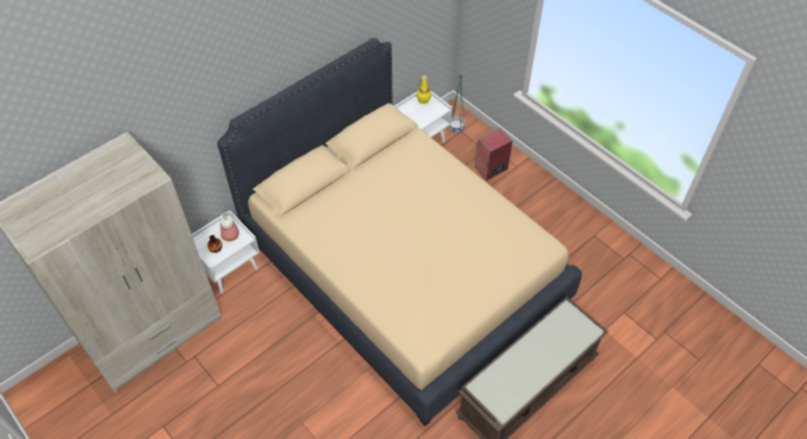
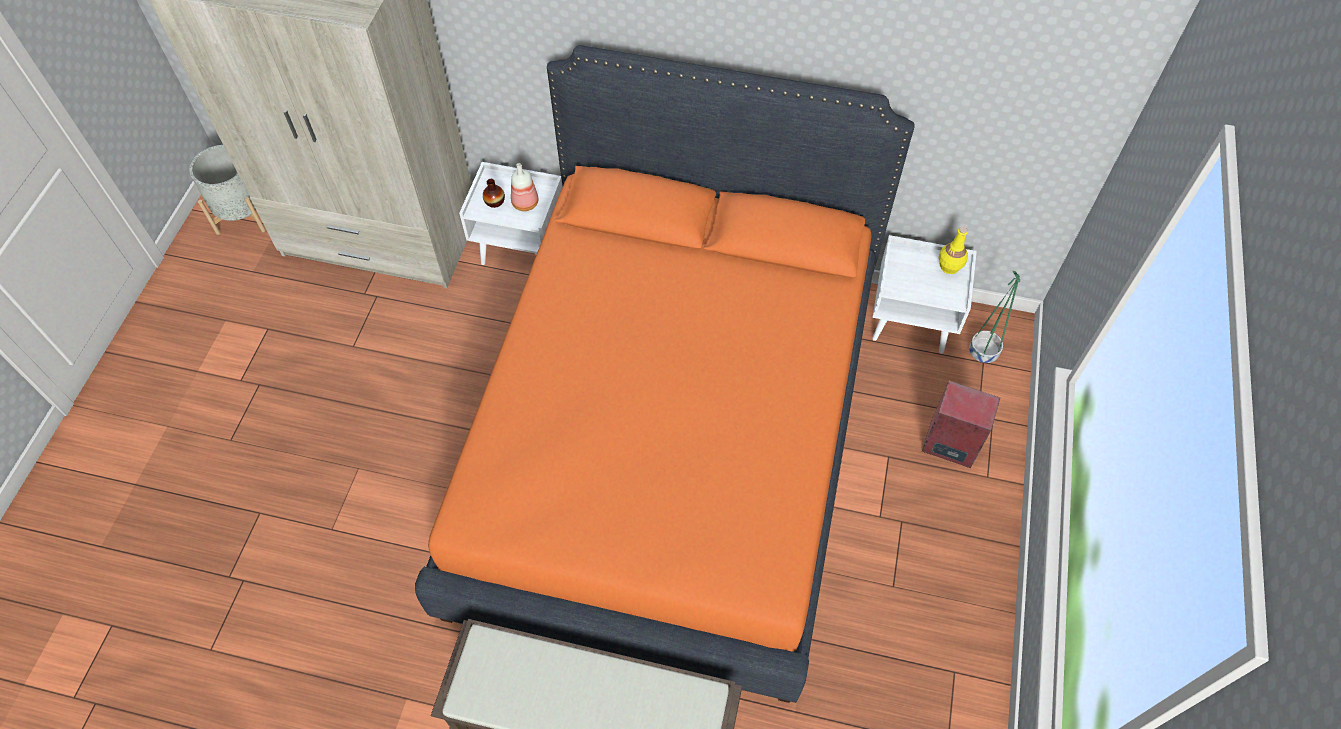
camera: 55 degrees right, 5 degrees up
beige bed [217,38,582,426] -> orange bed [415,45,915,703]
none -> grey planter [189,145,266,235]

